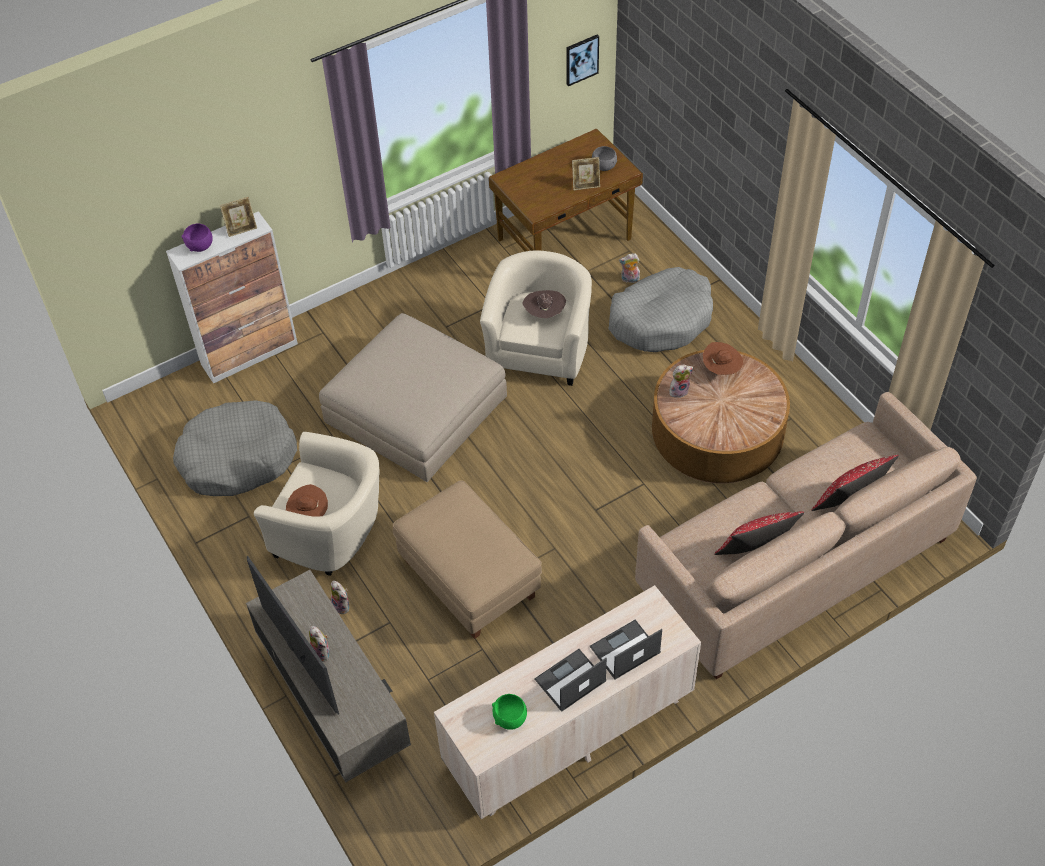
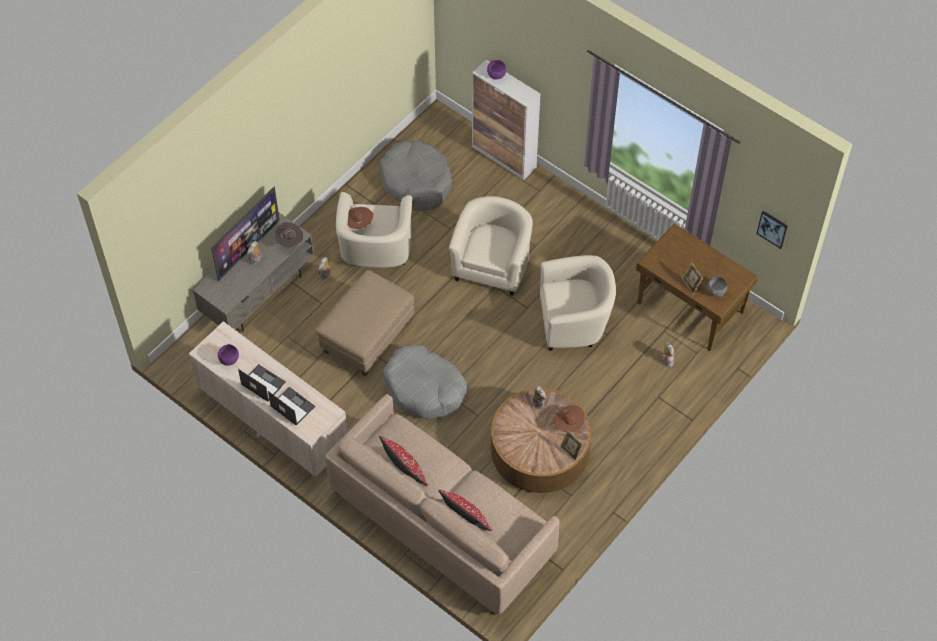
camera: 70 degrees right, 5 degrees up
picture frame [220,197,257,237] -> picture frame moved to [560,430,583,461]
beige ottoman [319,313,507,482] -> beige armchair [449,196,533,296]
green bowl [492,694,527,730] -> purple bowl [218,344,239,366]
brown hat [522,290,566,318] -> brown hat moved to [275,222,303,247]
grey dog bed [609,267,713,352] -> grey dog bed moved to [383,345,468,419]

